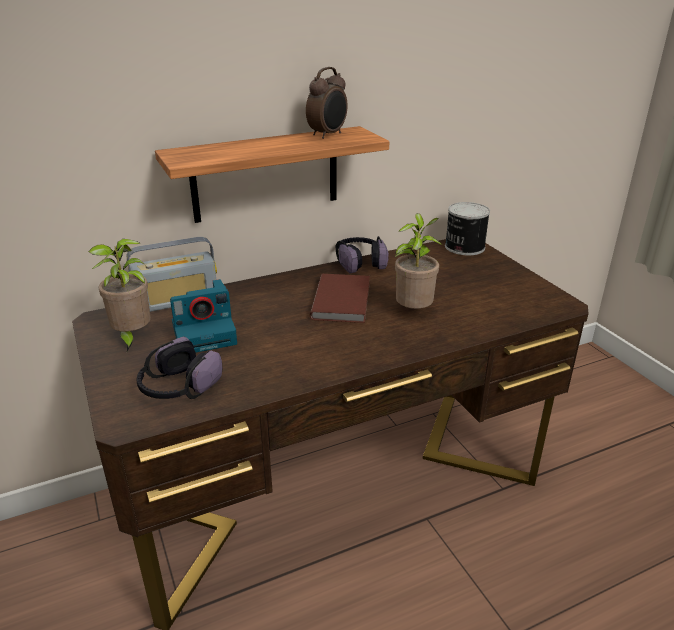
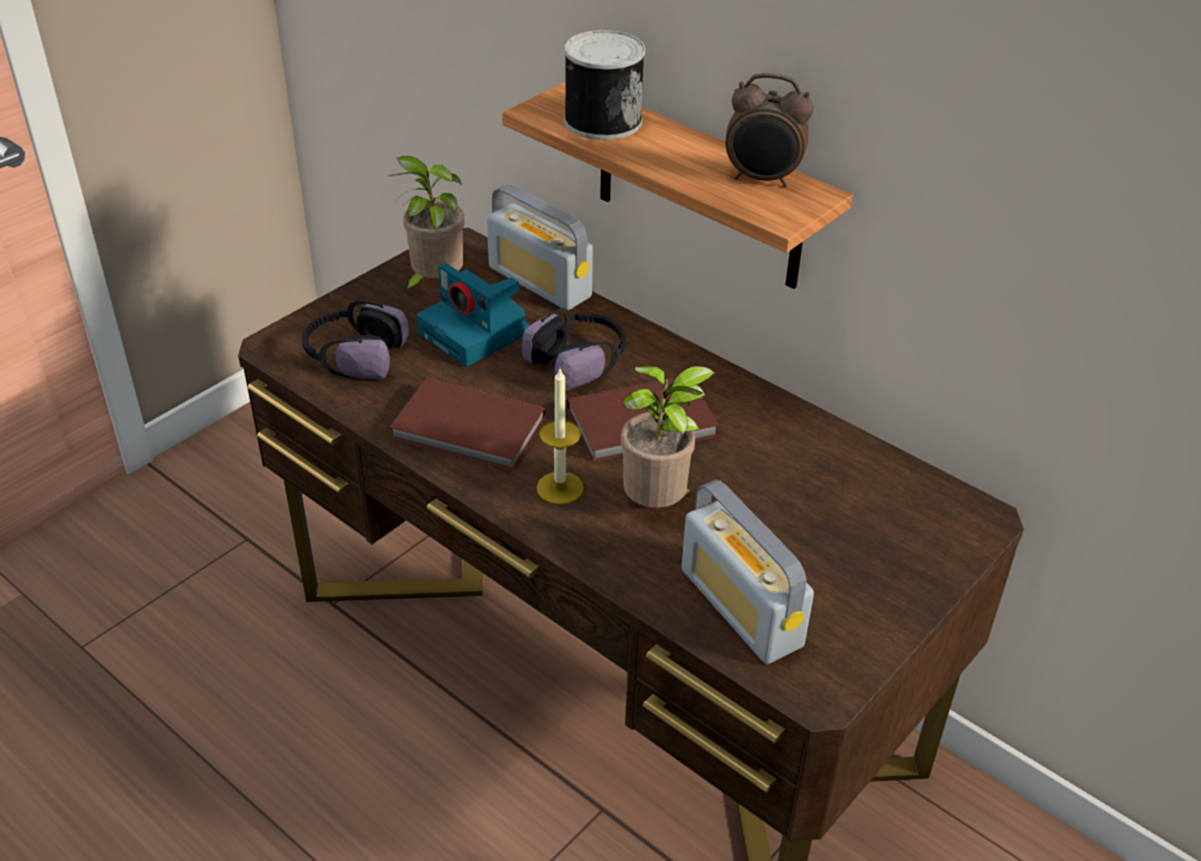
camera: 65 degrees right, 10 degrees up
headphones [335,236,389,273] -> headphones moved to [522,308,626,390]
can [445,202,490,255] -> can moved to [564,30,645,140]
none -> brown book [389,378,546,471]
none -> candle [537,369,584,504]
none -> radio [682,480,814,664]

